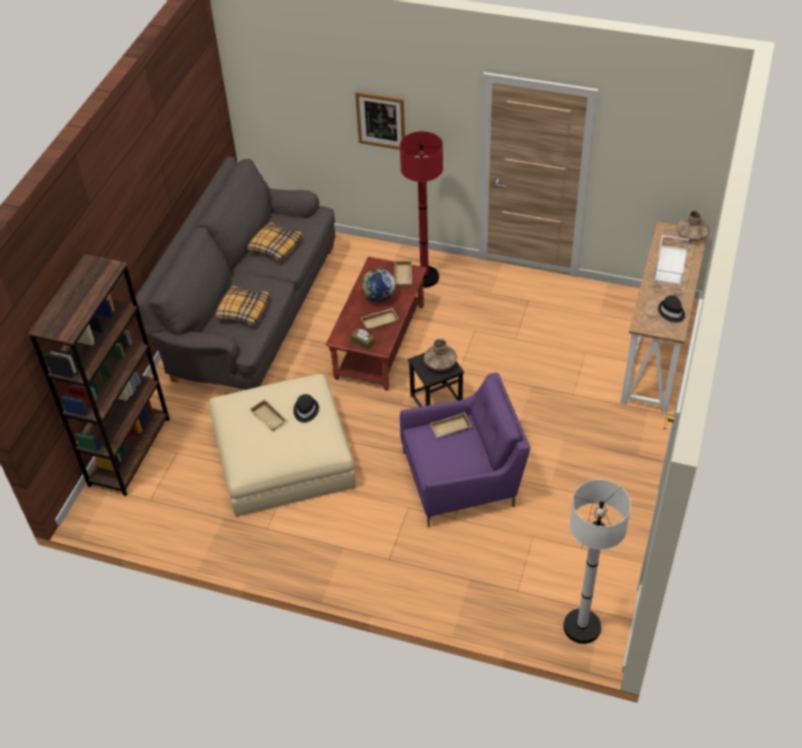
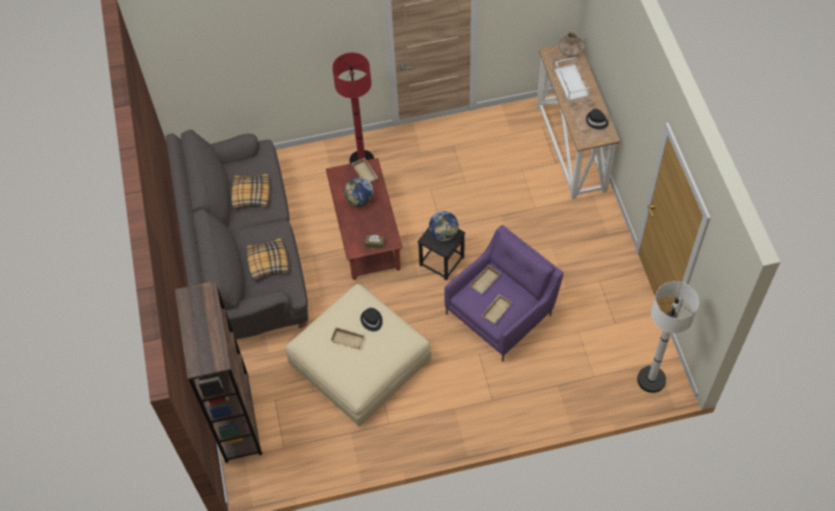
camera: 30 degrees left, 10 degrees up
picture [355,92,405,150] -> none
beige tray [360,308,399,331] -> beige tray moved to [482,294,512,324]
brown vase [424,339,457,370] -> globe [429,211,459,241]

